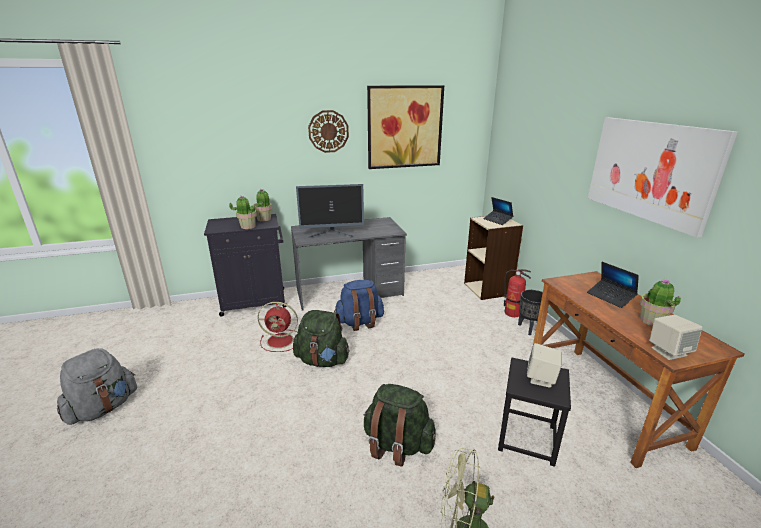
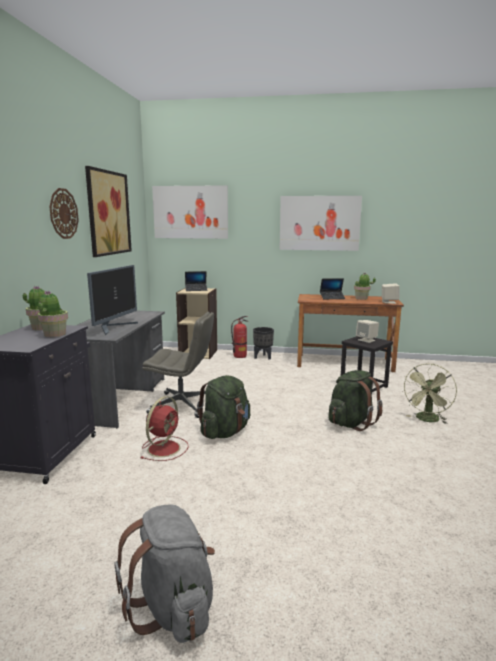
camera: 65 degrees left, 10 degrees down
blue backpack [334,280,384,331] -> grey office chair [142,312,214,418]
none -> picture [152,185,228,239]

